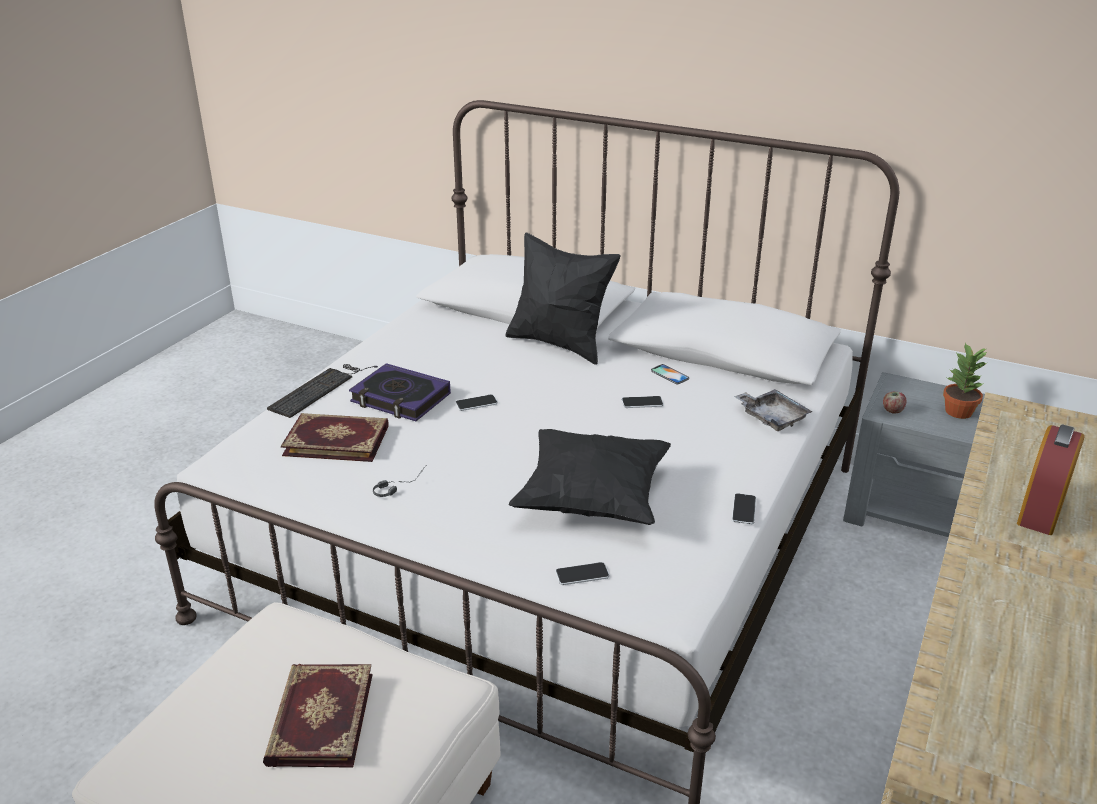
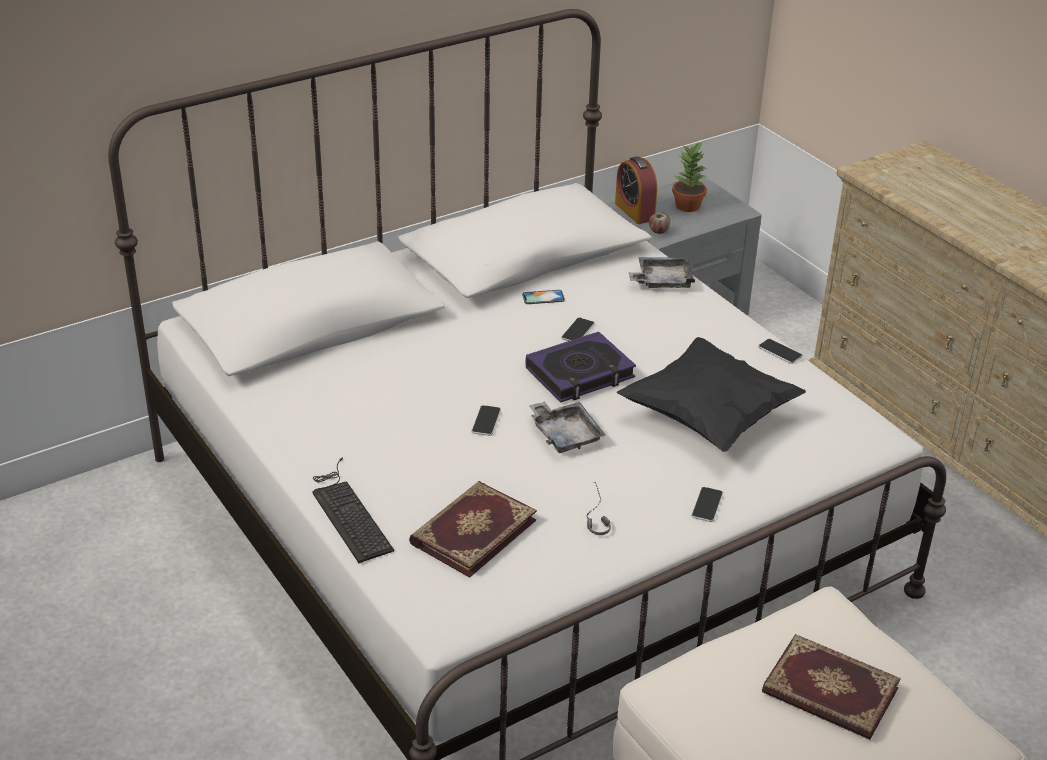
camera: 60 degrees left, 5 degrees up
book [349,363,451,421] -> book moved to [525,332,636,402]
black pillow [505,233,620,365] -> none
phone [555,562,609,585] -> phone moved to [691,487,723,522]
alarm clock [1017,424,1085,535] -> alarm clock moved to [615,156,657,224]
none -> grey tray [529,401,605,453]

